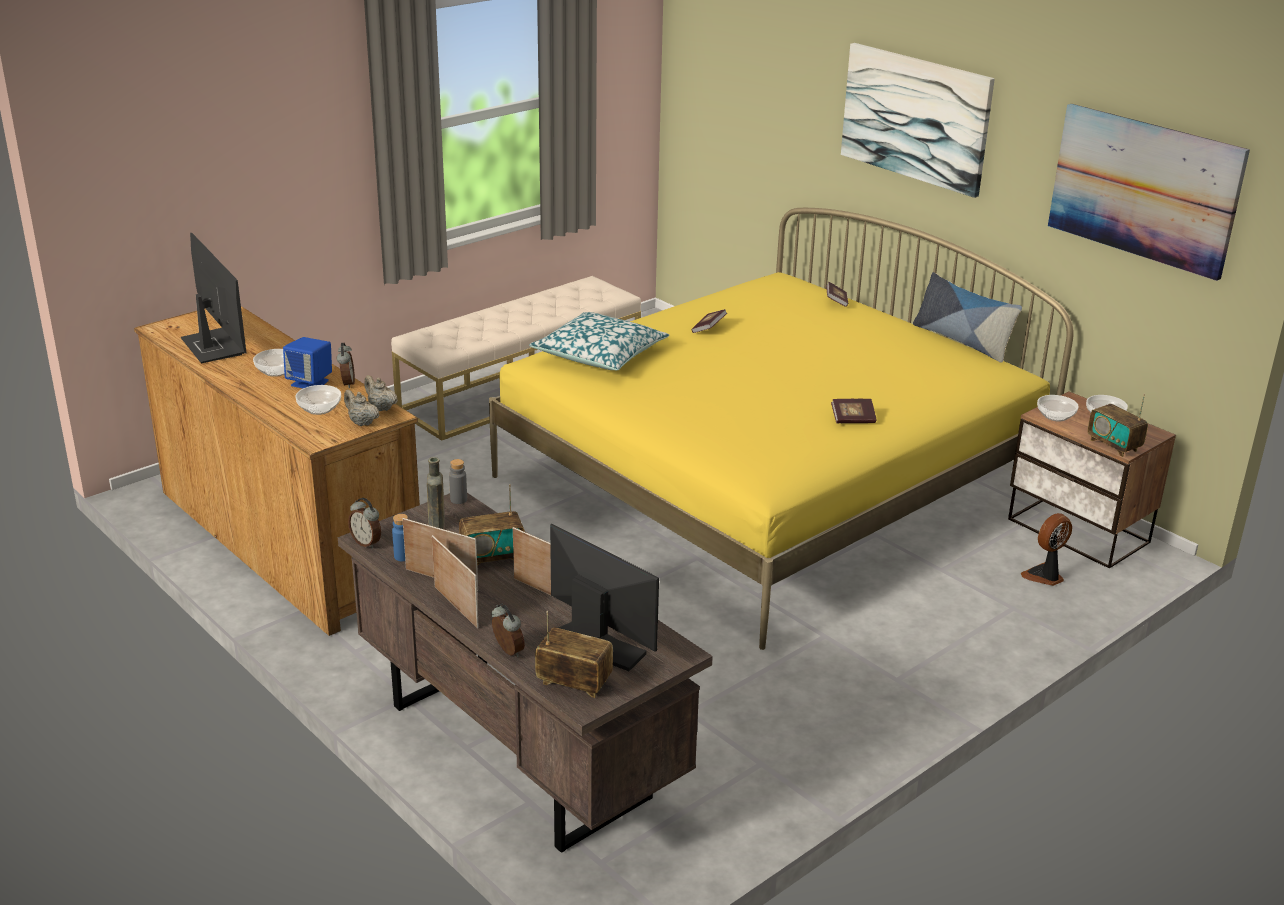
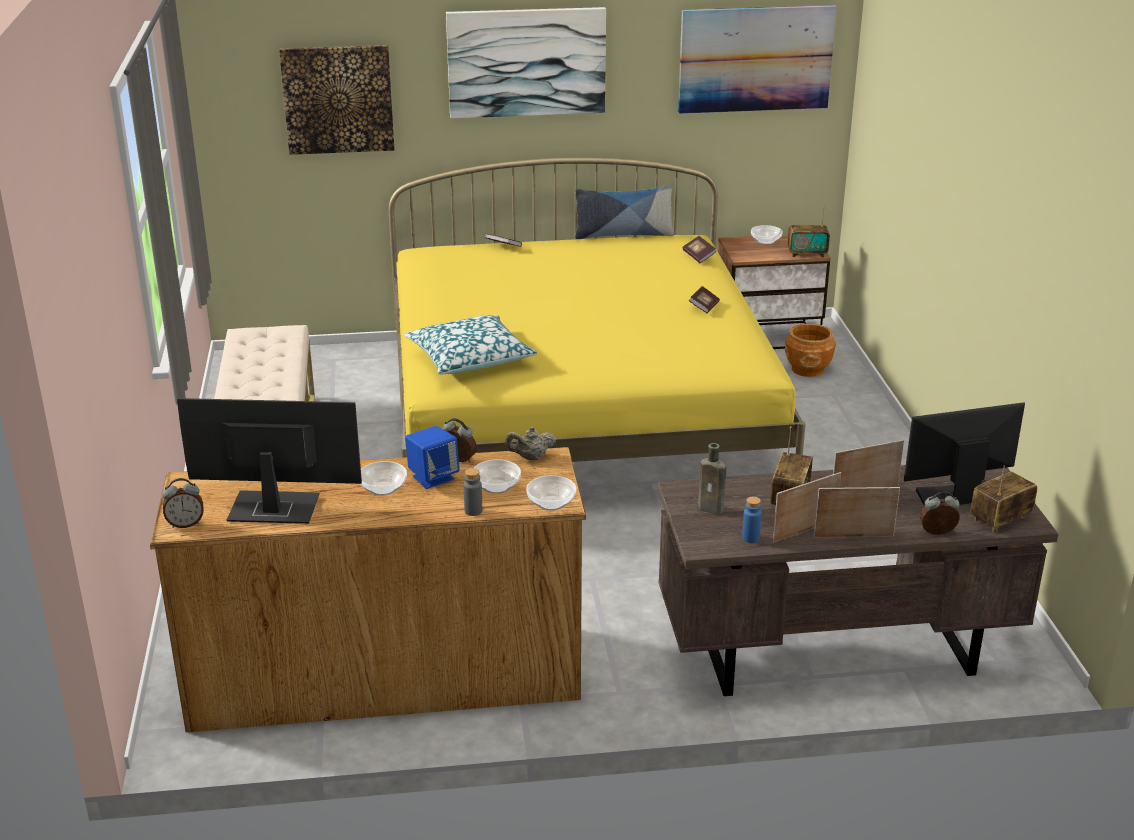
camera: 55 degrees left, 0 degrees up
beige teapot [344,390,379,426] -> none
alarm clock [348,498,381,549] -> alarm clock moved to [162,478,204,528]
grey bottle [449,459,467,504] -> grey bottle moved to [464,468,482,516]
book [692,309,727,333] -> book moved to [682,236,717,263]
fan [1021,513,1072,586] -> brown planter [785,323,836,377]
bowl [1037,395,1079,422] -> bowl moved to [526,475,576,511]
none -> picture [279,45,394,155]

